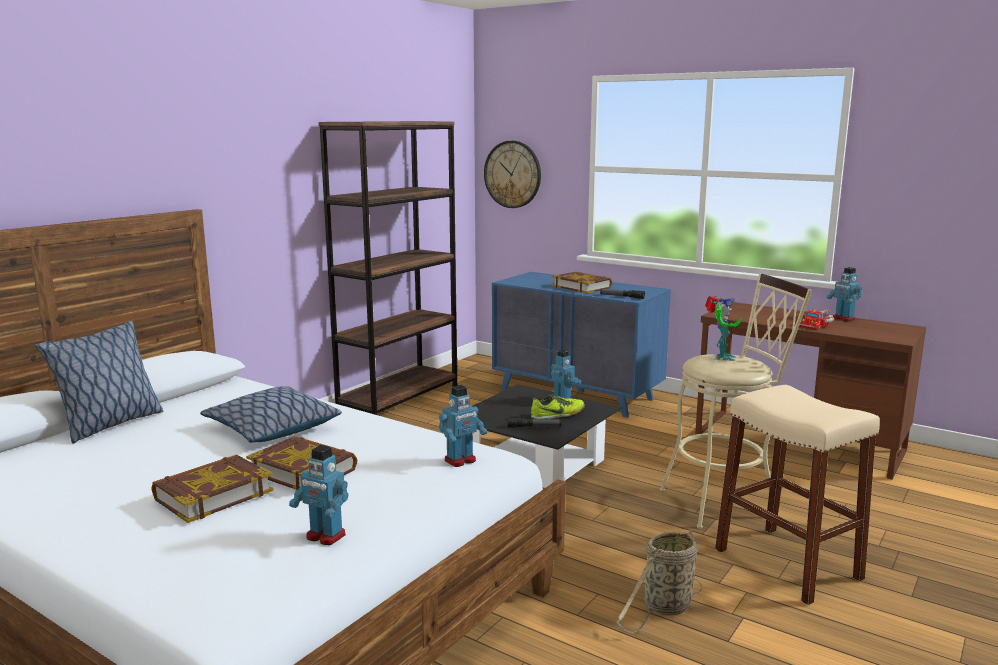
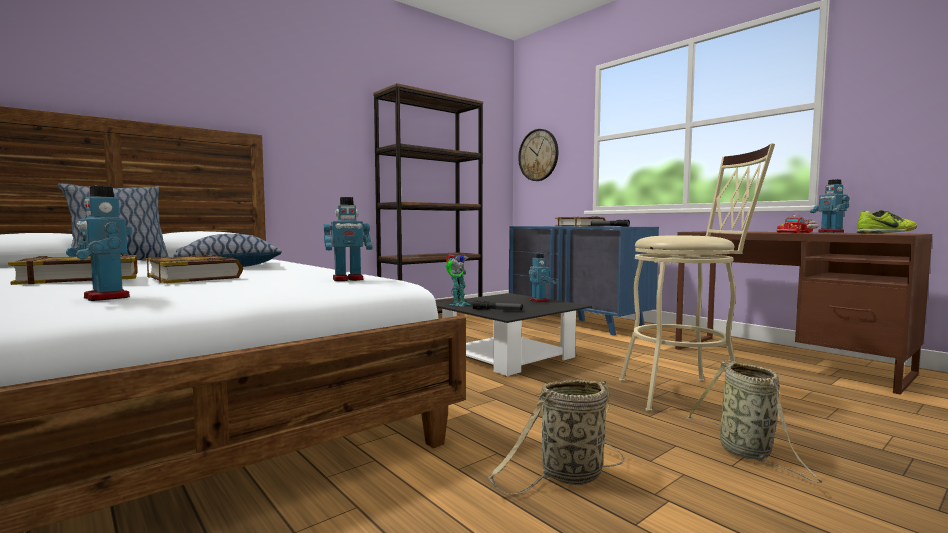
camera: 15 degrees right, 10 degrees down
shoe [531,394,585,419] -> shoe moved to [857,210,917,234]
toy robot [705,296,742,361] -> toy robot moved to [446,254,471,306]
beige stool [715,385,880,605] -> basket [686,360,822,483]

